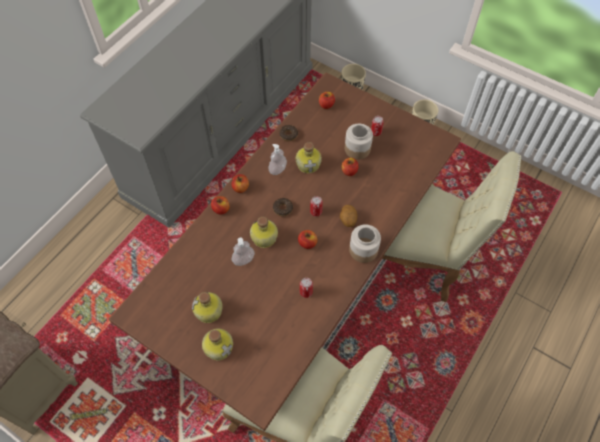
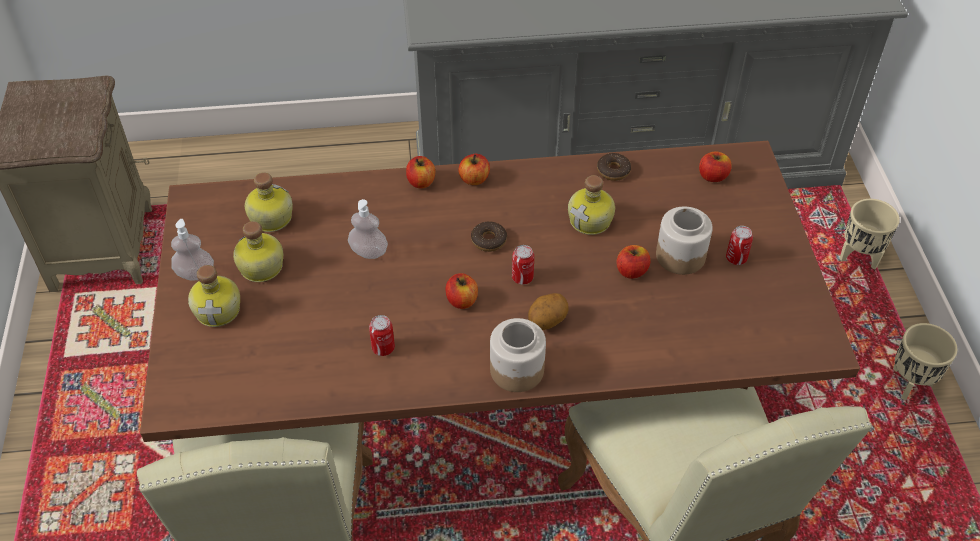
camera: 50 degrees right, 10 degrees down
bottle [250,217,278,248] -> bottle moved to [245,172,293,232]
soap dispenser [268,144,287,175] -> soap dispenser moved to [171,219,214,280]

